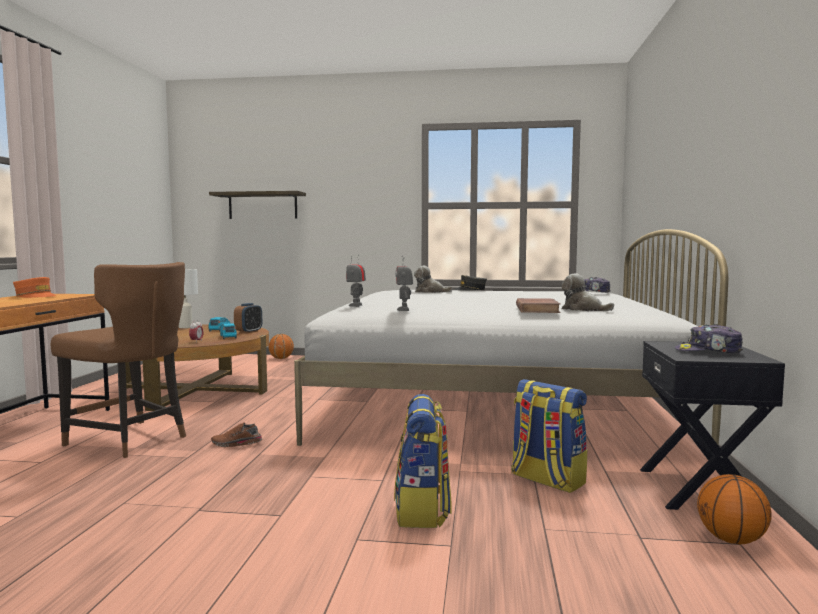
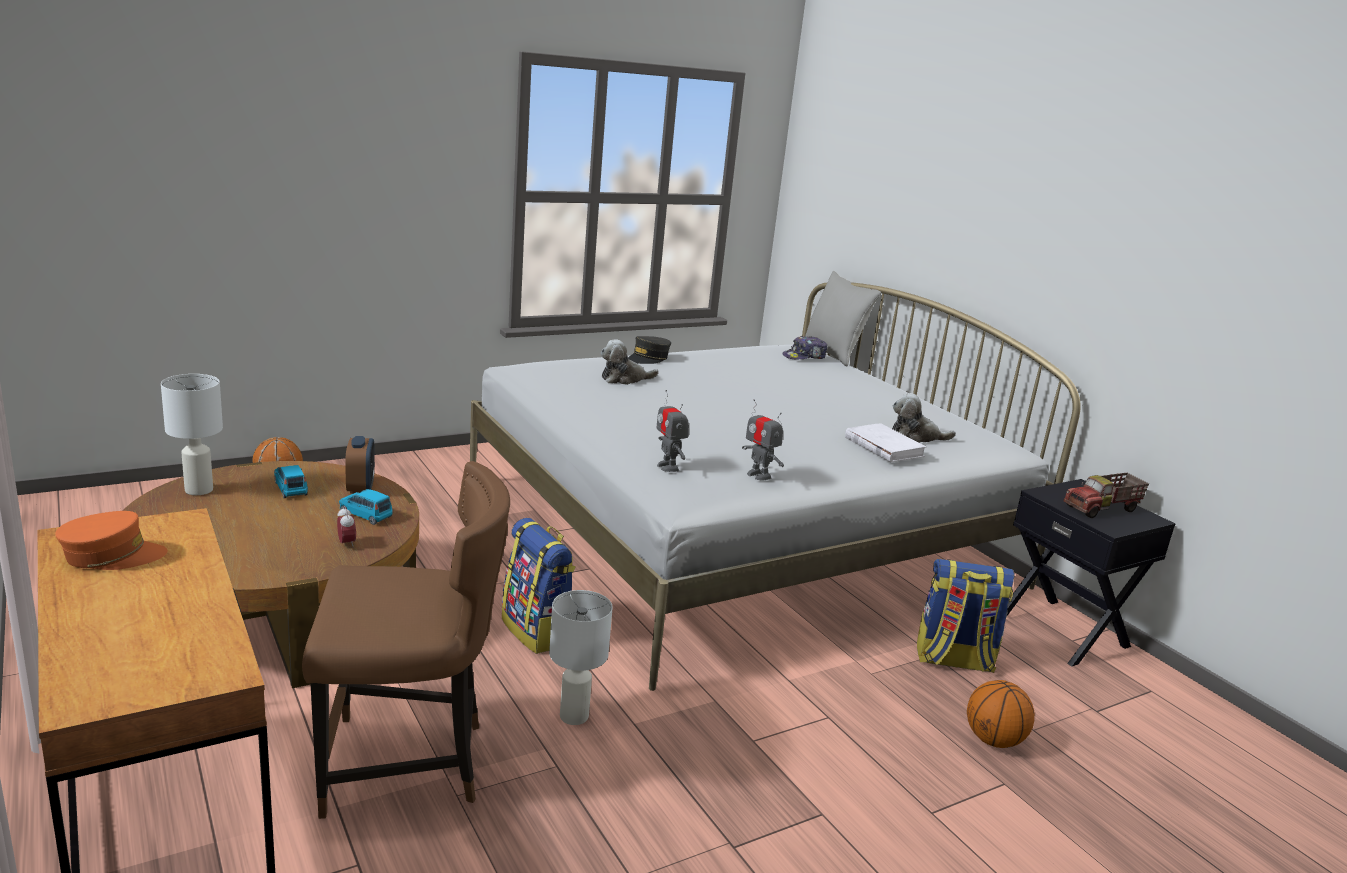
camera: 40 degrees left, 15 degrees up
shelf [209,191,306,219] -> none
brown shoe [211,422,262,447] -> white table lamp [549,590,613,725]
backpack [394,394,451,528] -> backpack moved to [502,518,576,654]
brown book [516,298,561,313] -> white book [845,423,927,463]
cap [675,324,743,353] -> toy truck [1063,473,1149,518]
basketball [697,474,772,544] -> basketball moved to [967,680,1035,748]
none -> grey pillow [805,271,882,367]

